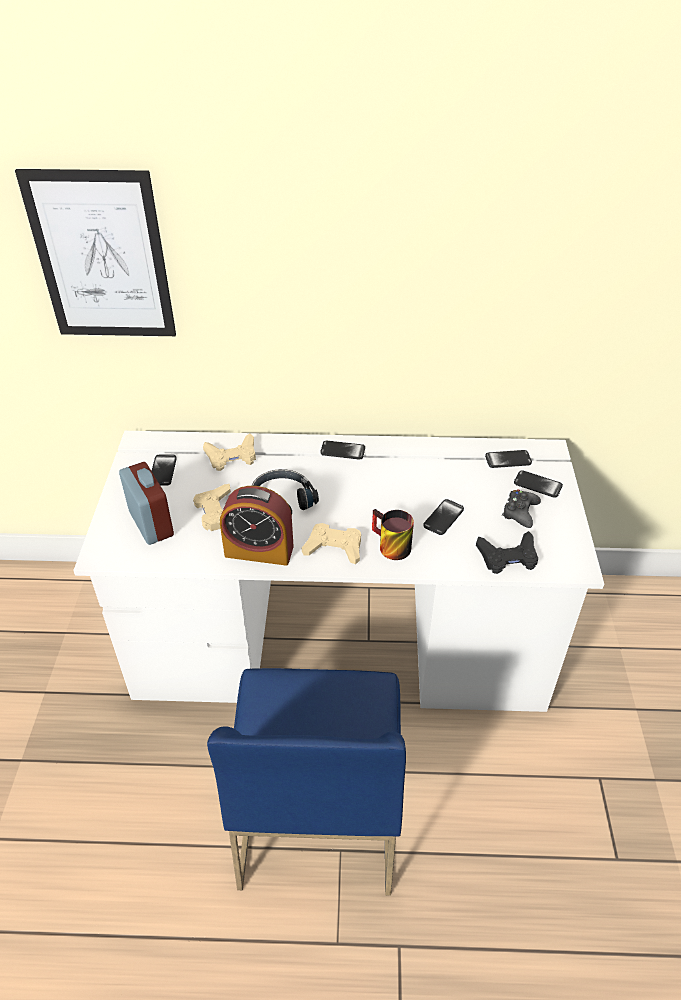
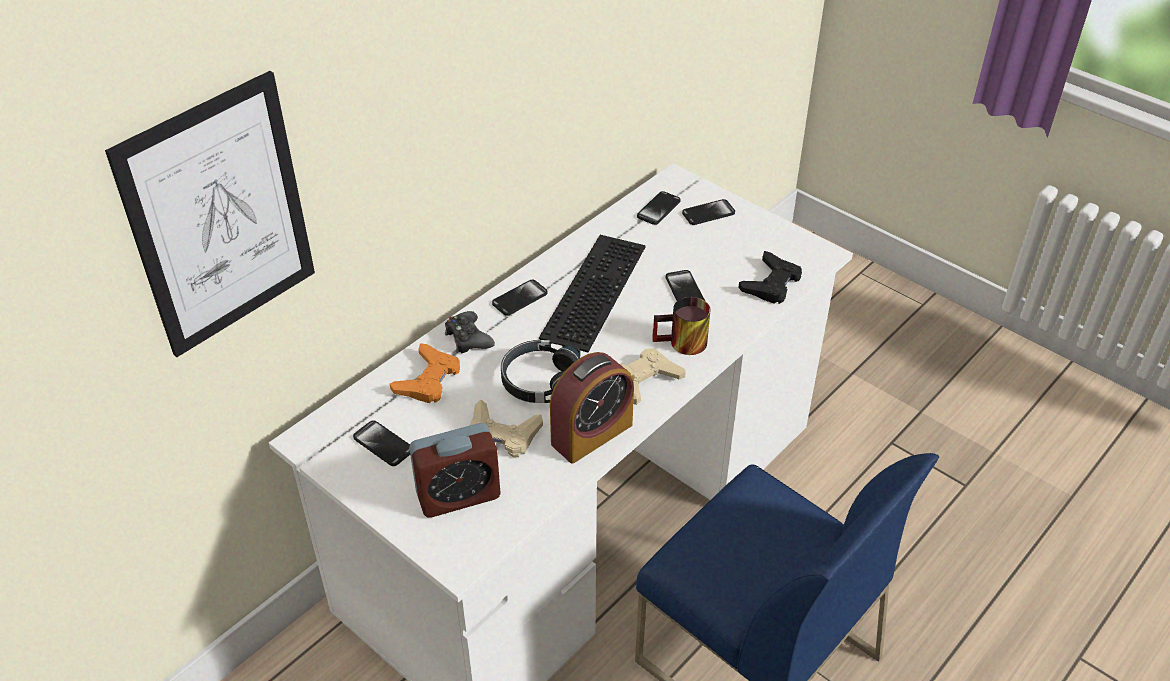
camera: 50 degrees left, 0 degrees up
alarm clock [119,462,174,545] -> alarm clock turned 150 degrees clockwise [409,423,501,518]
beige game controller [203,434,256,471] -> orange game controller [390,343,460,403]
black game controller [502,489,541,528] -> black game controller moved to [445,311,495,353]
none -> keyboard [539,235,646,352]

